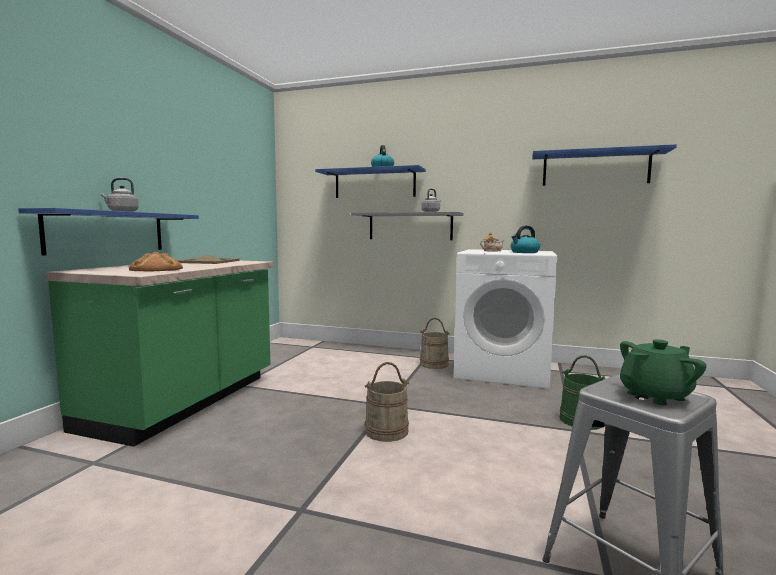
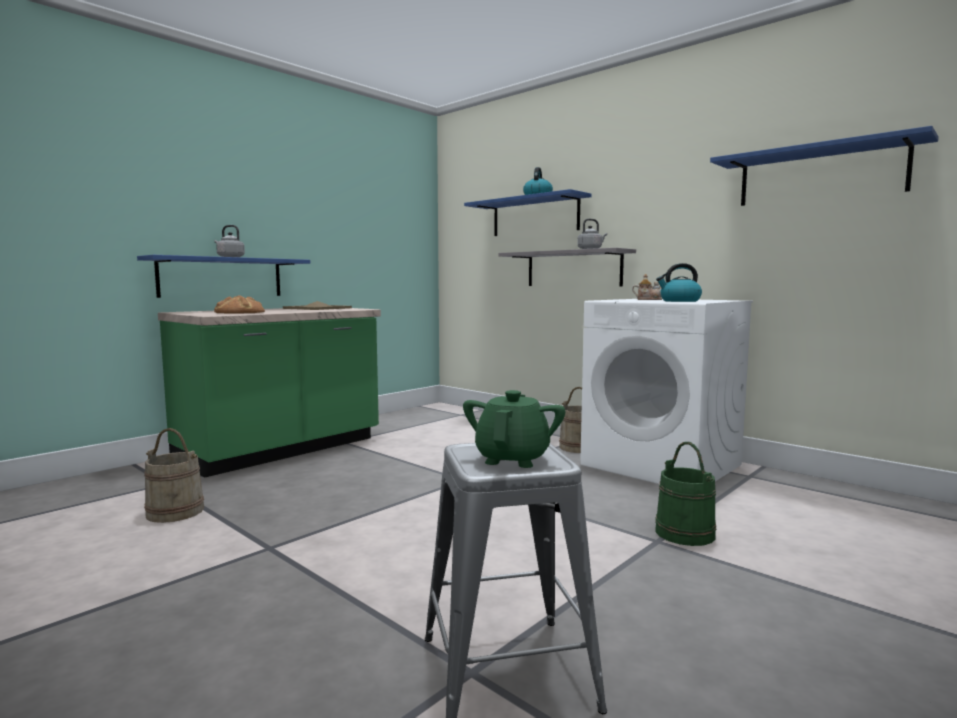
camera: 25 degrees right, 0 degrees up
beige bucket [364,362,409,442] -> beige bucket moved to [144,428,204,523]
green teapot [620,339,706,406] -> green teapot turned 75 degrees counterclockwise [463,390,566,468]

